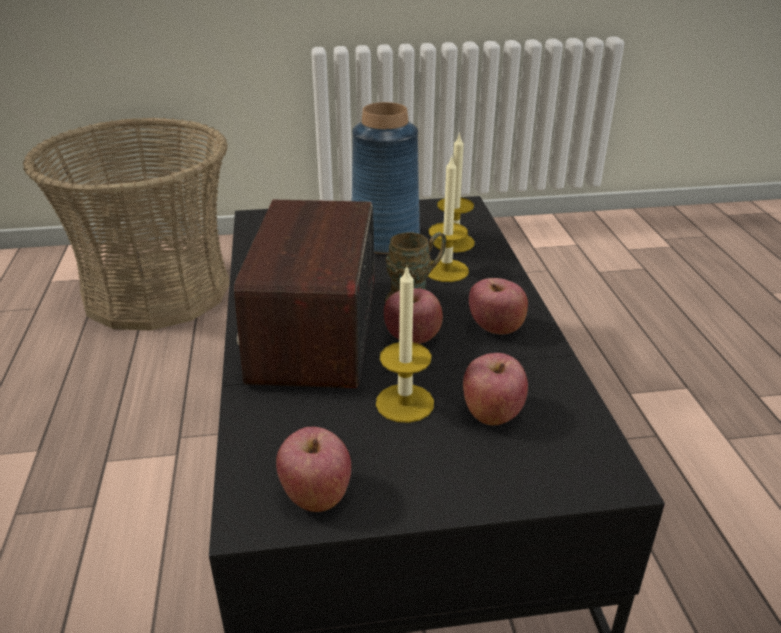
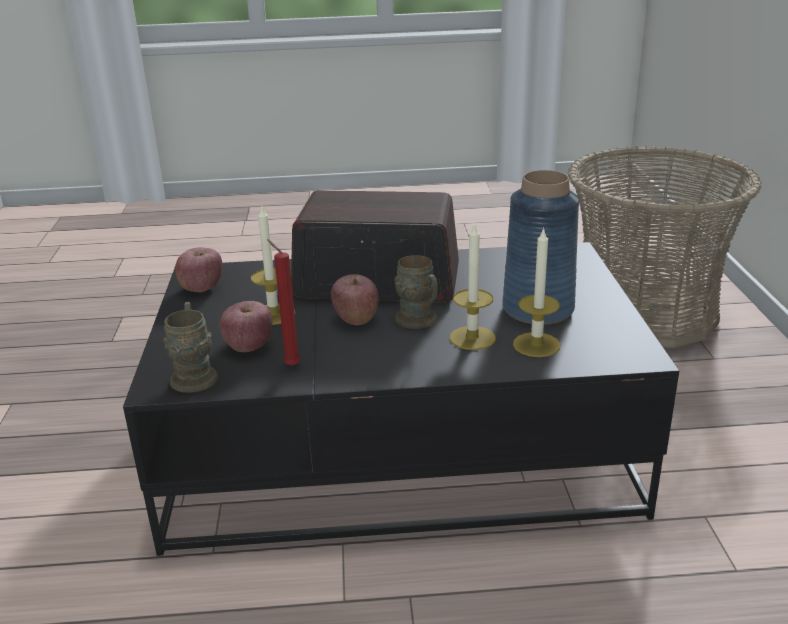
camera: 95 degrees right, 5 degrees down
apple [469,278,528,335] -> none
none -> brown mug [163,302,218,393]
none -> red candle [267,239,300,366]

